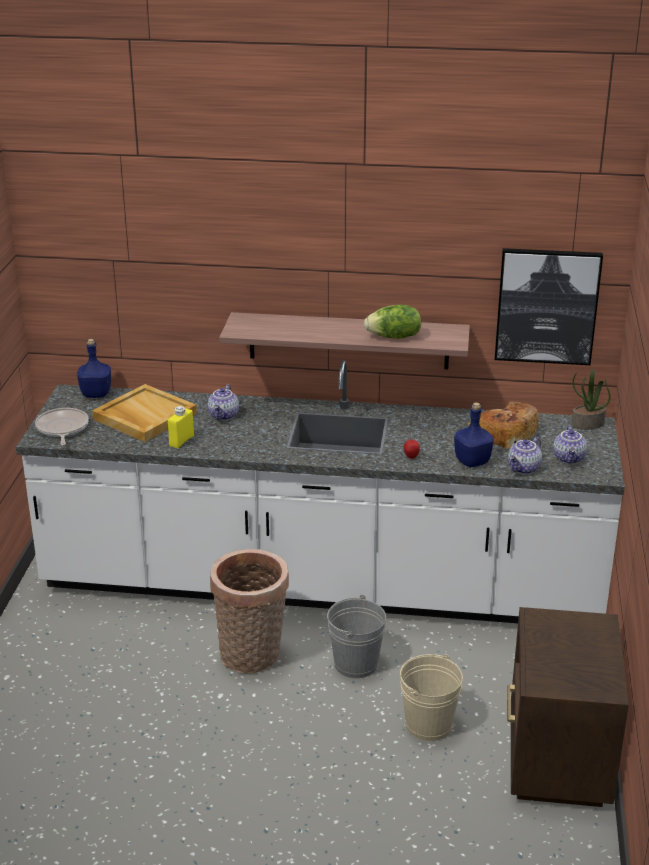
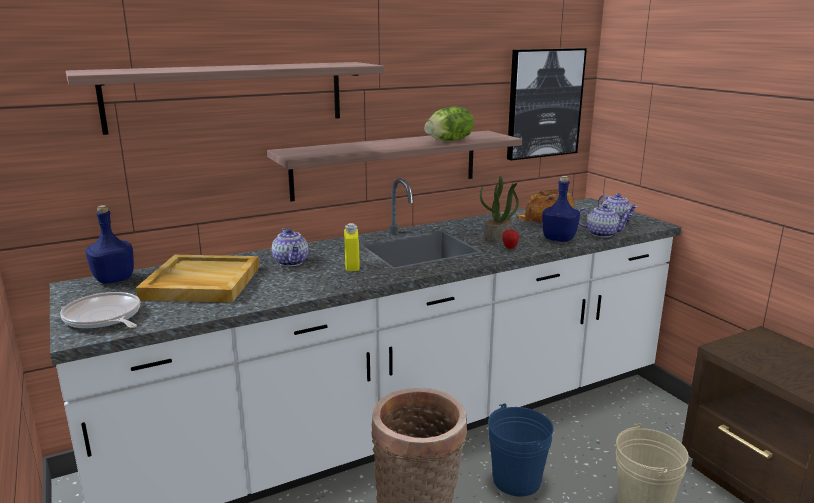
camera: 35 degrees left, 10 degrees down
yellow bottle [168,406,194,448] -> yellow bottle moved to [344,223,360,271]
grey bucket [327,594,386,678] -> blue bucket [488,403,554,497]
teapot [508,437,542,474] -> teapot turned 75 degrees counterclockwise [579,204,632,237]
potted plant [572,369,611,430] -> potted plant moved to [480,176,519,242]
none -> shelf [66,62,384,135]

